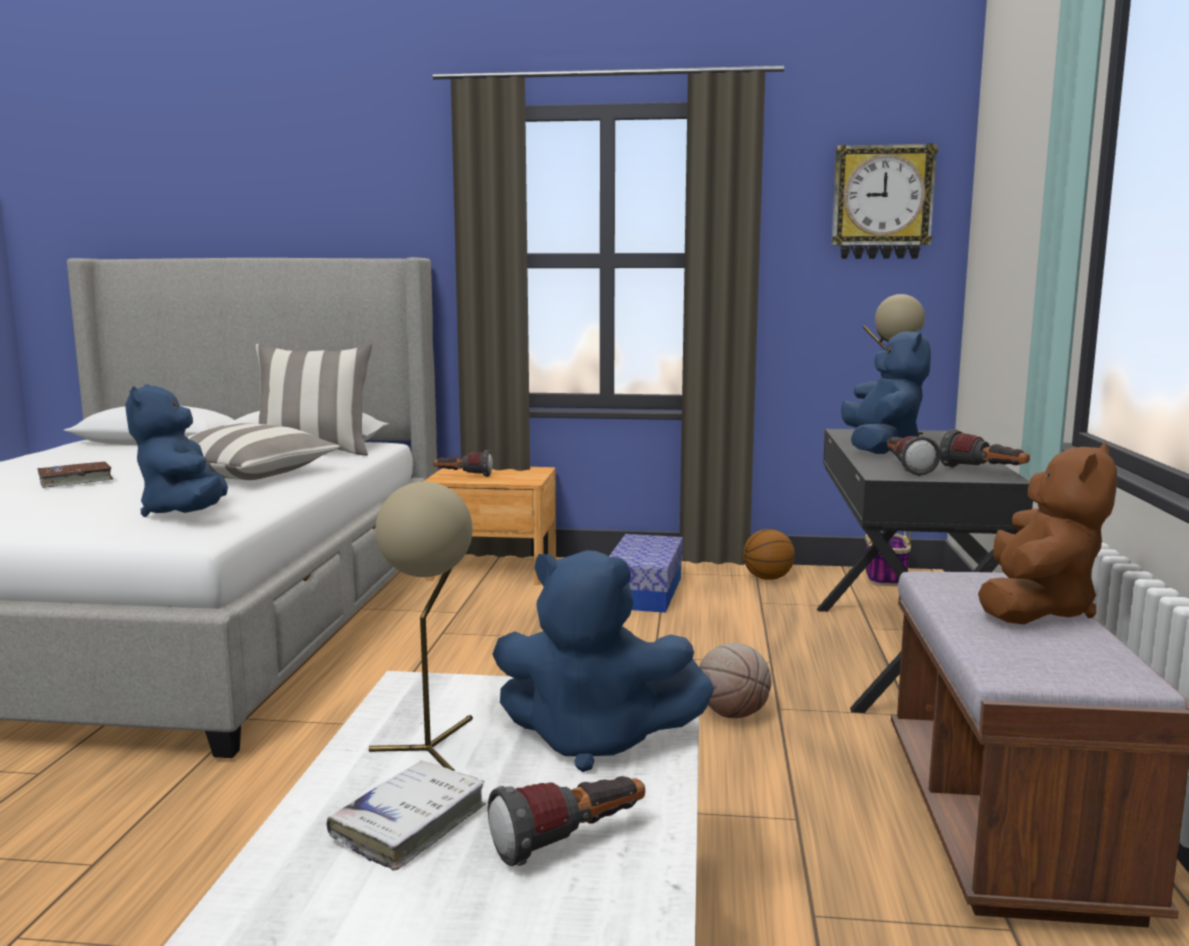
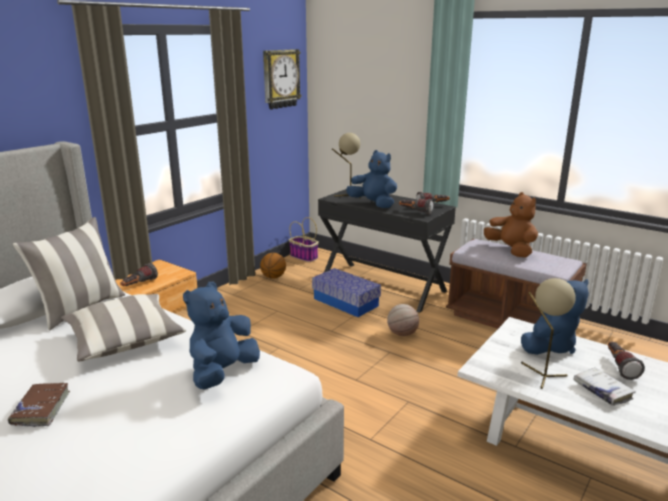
camera: 60 degrees left, 10 degrees up
blue plush toy [125,384,228,517] -> blue plush toy turned 105 degrees clockwise [183,282,260,390]
storage box [610,534,683,613] -> storage box moved to [312,268,381,317]

